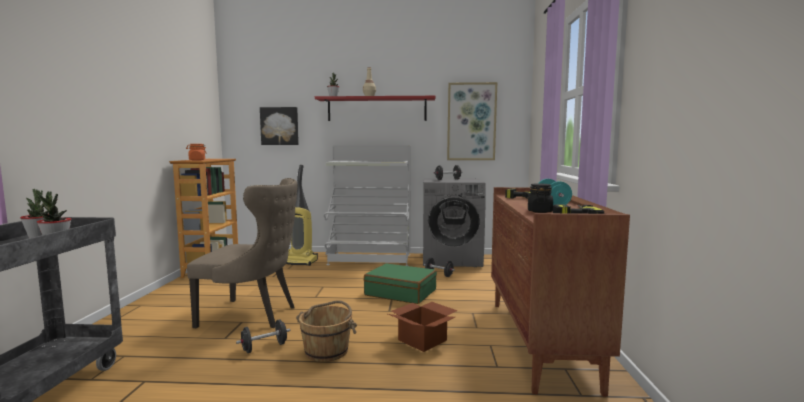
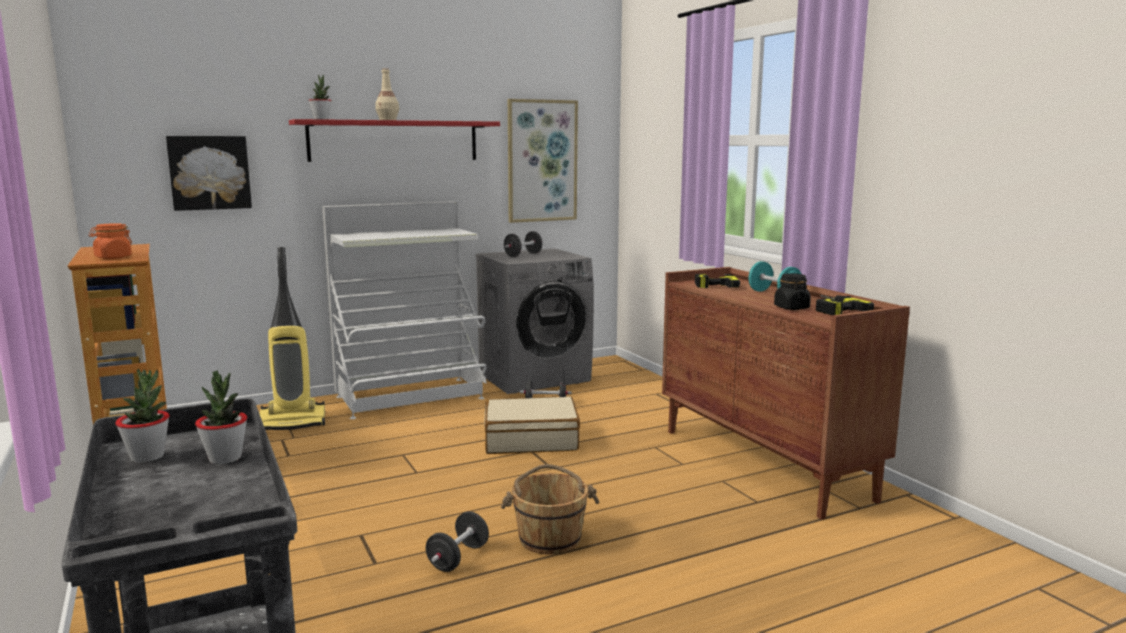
camera: 30 degrees left, 5 degrees up
beige chair [187,178,298,328] -> none
green suitcase [364,263,437,304] -> beige suitcase [484,397,580,454]
cardboard box [388,302,458,352] -> none

